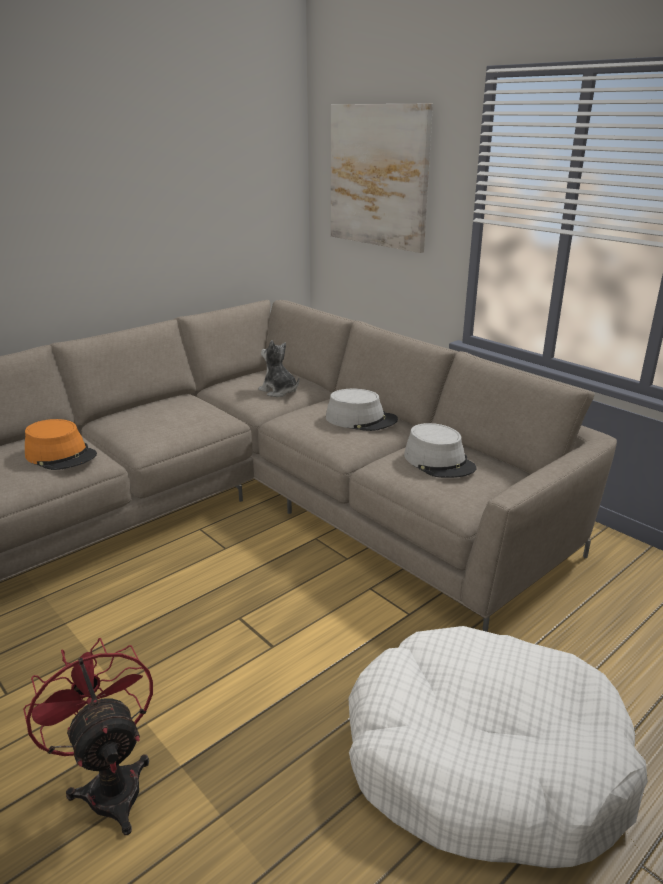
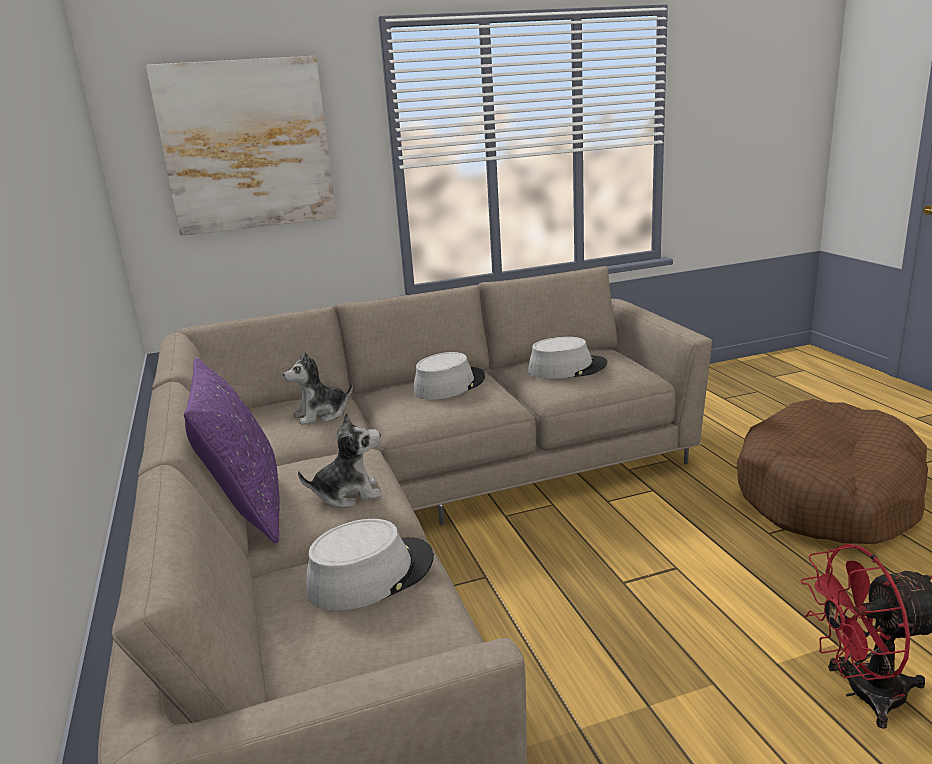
camera: 65 degrees left, 5 degrees down
orange hat [25,419,97,470] -> grey hat [306,519,434,611]
white dog bed [348,626,648,868] -> brown dog bed [737,399,928,544]
none -> purple pillow [184,358,280,544]
none -> plush toy [298,412,382,508]

